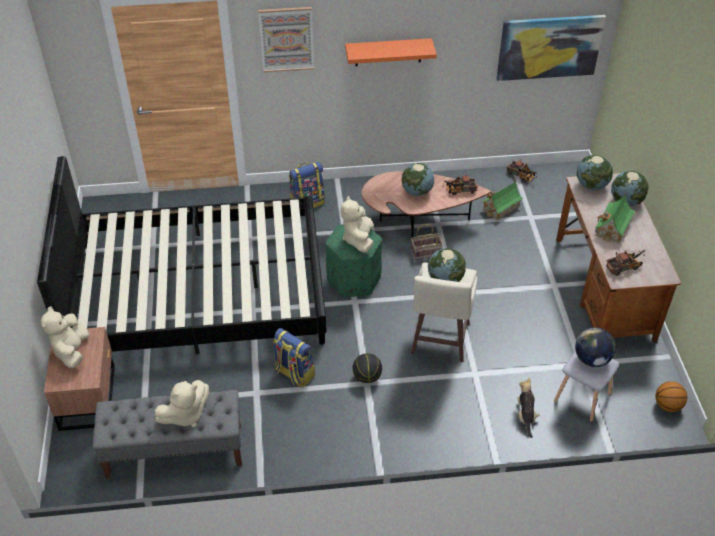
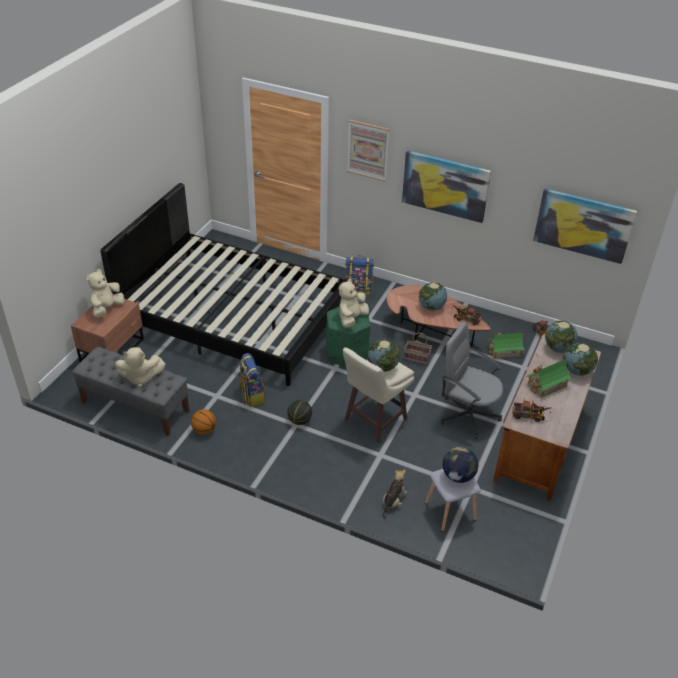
camera: 30 degrees right, 5 degrees down
orange shelf [345,38,437,66] -> picture [402,151,491,223]
basketball [655,381,687,412] -> basketball moved to [191,409,216,435]
none -> grey office chair [440,322,503,439]

